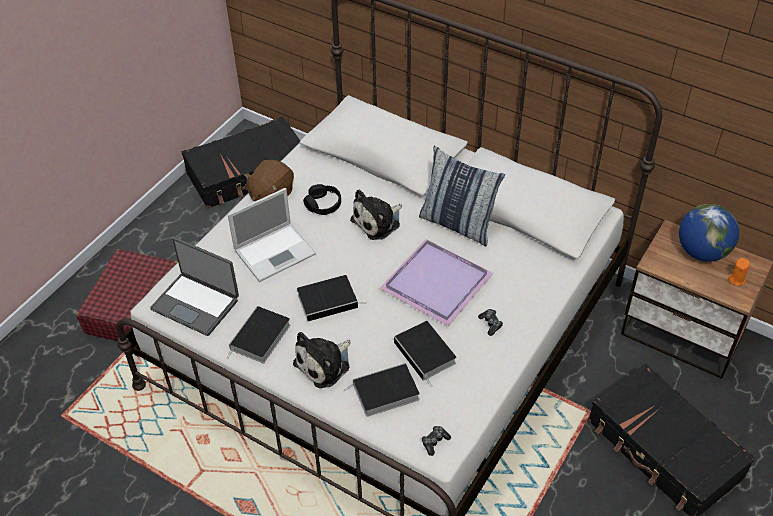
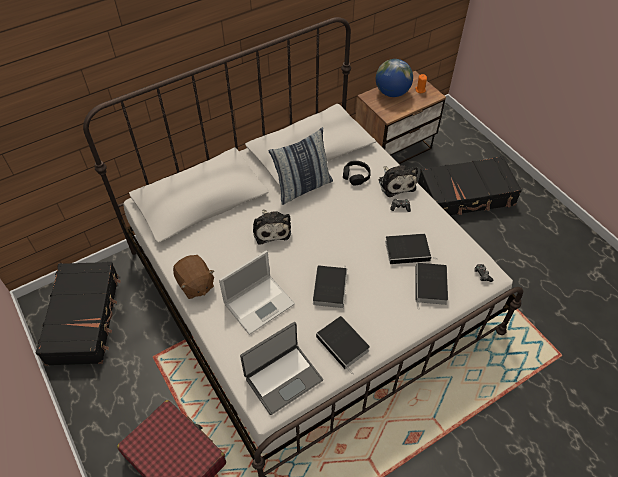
camera: 65 degrees left, 5 degrees up
laptop [227,188,316,282] -> laptop turned 60 degrees clockwise [219,250,295,335]
plush toy [293,332,351,388] -> plush toy moved to [379,165,418,197]
black headphones [303,184,341,215] -> black headphones moved to [343,161,371,185]
purple tray [379,239,494,326] -> none

